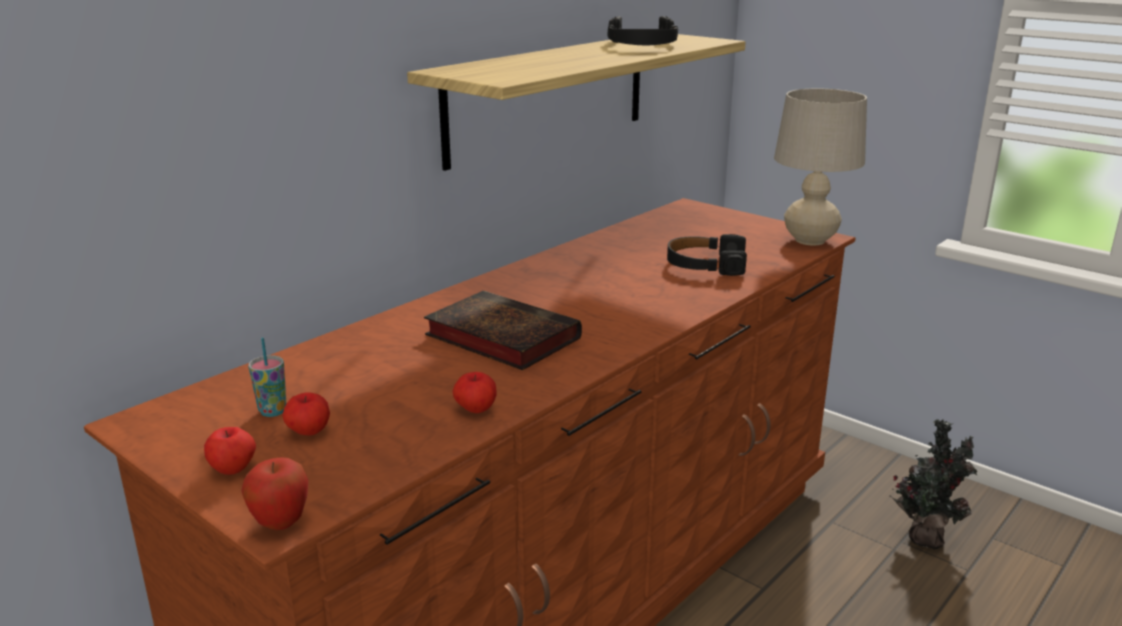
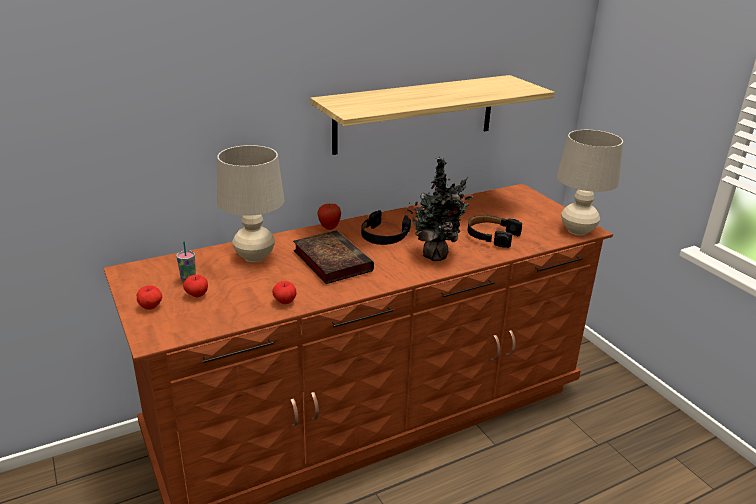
camera: 20 degrees right, 5 degrees up
apple [241,457,308,530] -> apple moved to [318,203,341,230]
black headphones [608,16,678,45] -> black headphones moved to [361,210,411,245]
potted plant [889,419,978,549] -> potted plant moved to [406,158,473,261]
none -> beige table lamp [217,145,285,262]

